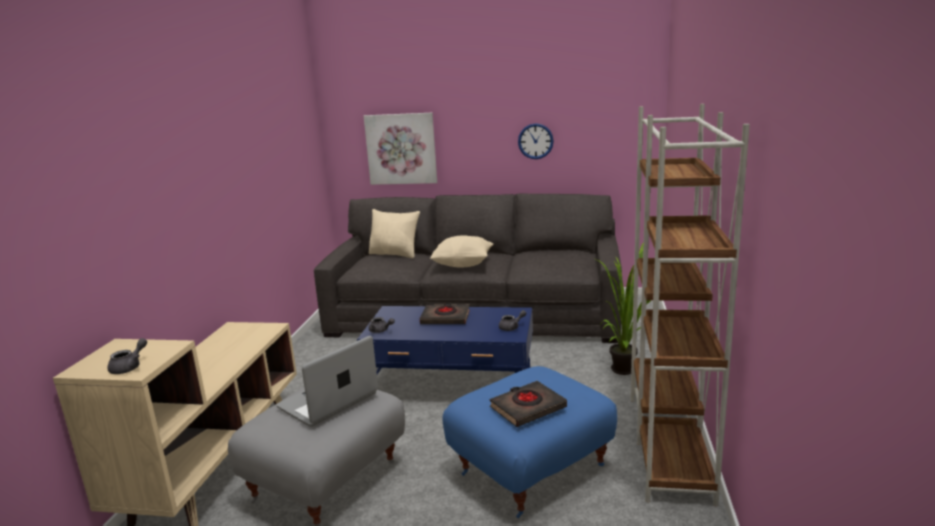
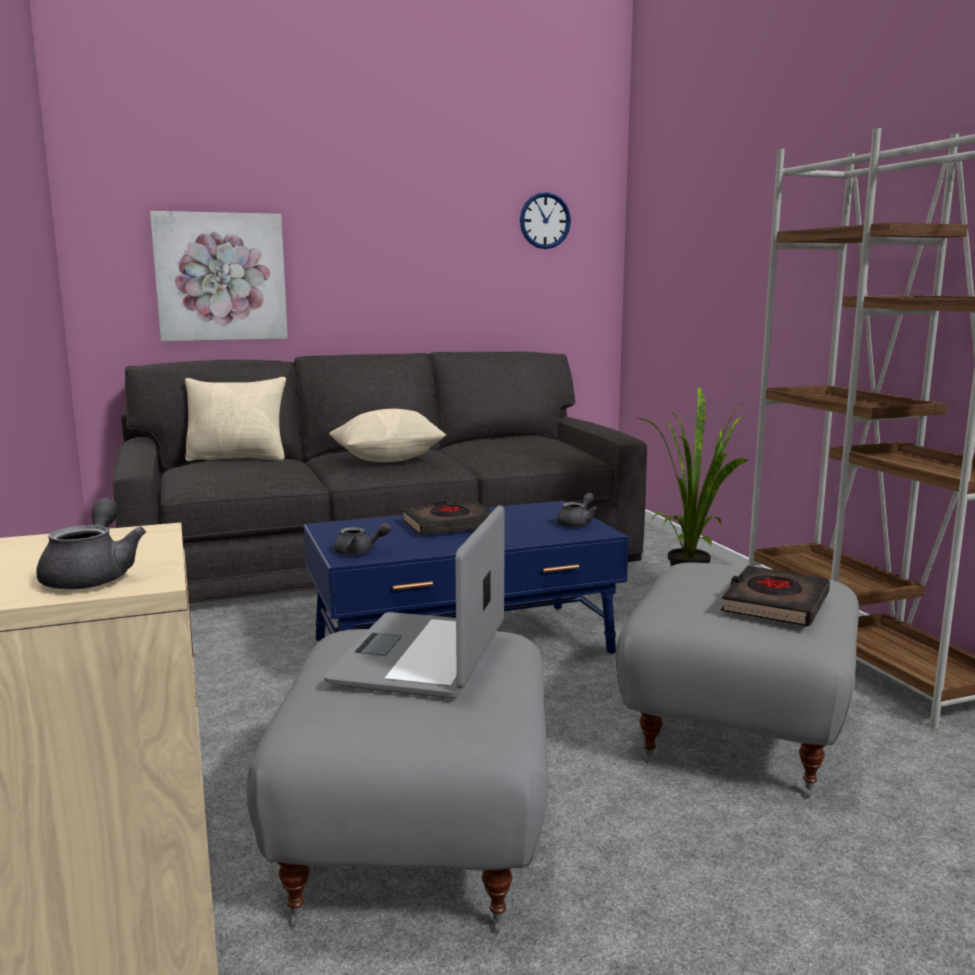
camera: 30 degrees left, 5 degrees down
blue ottoman [443,366,617,518] -> grey ottoman [616,563,859,798]
wall clock [518,123,554,159] -> wall clock moved to [520,192,571,249]

